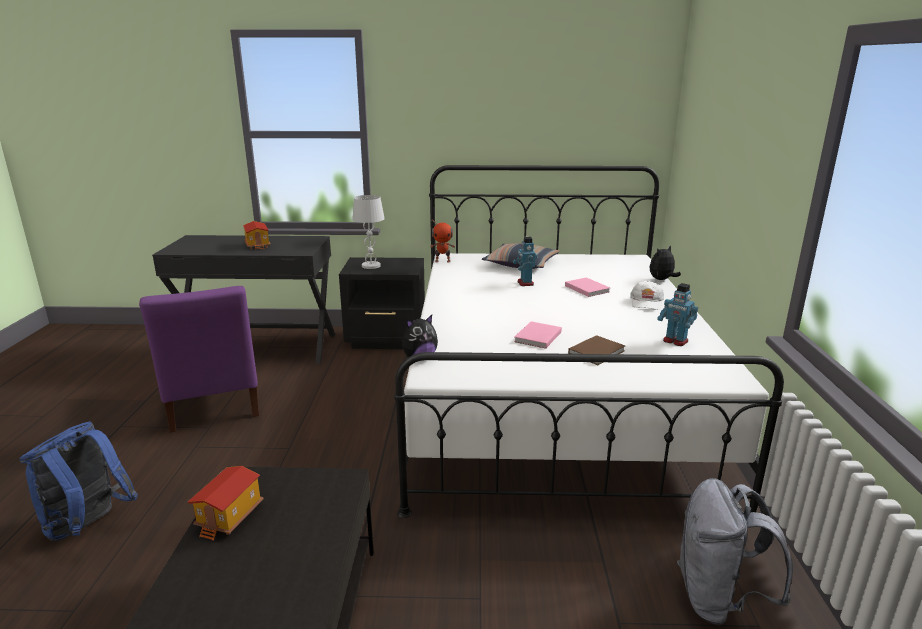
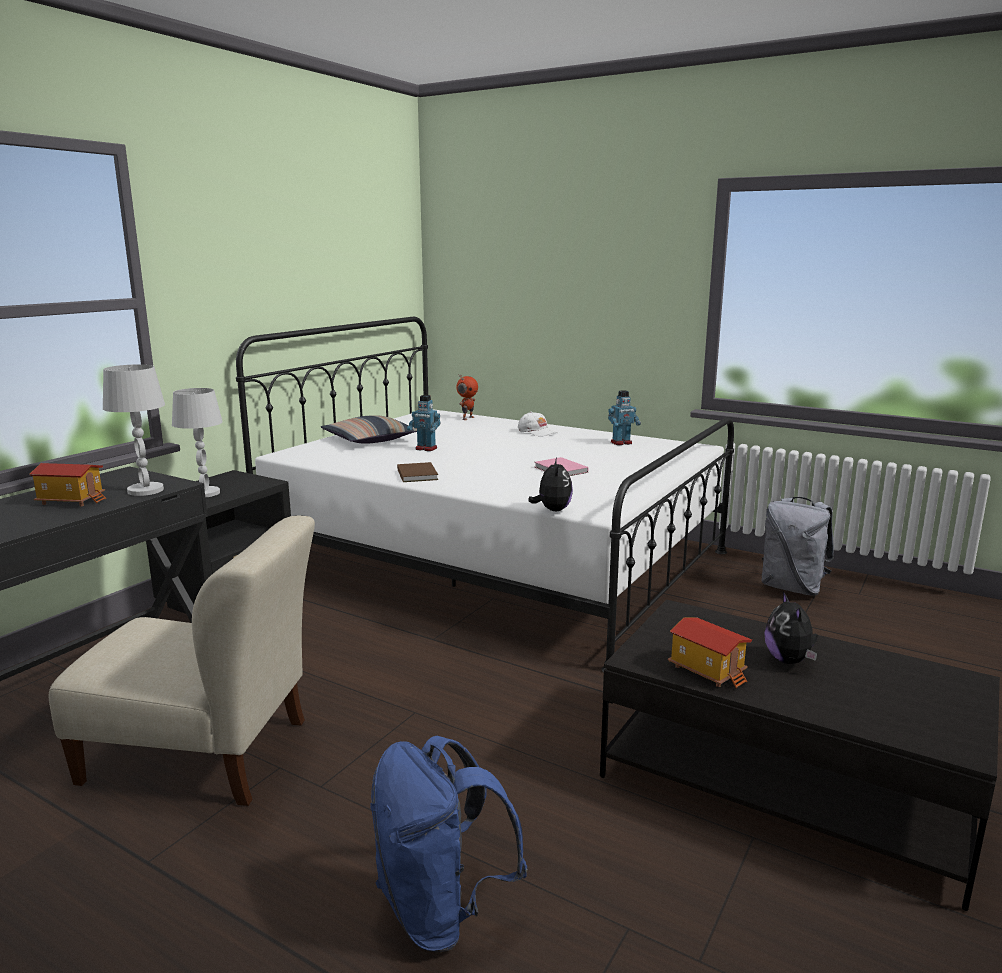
camera: 60 degrees left, 5 degrees down
purple chair [139,286,259,433] -> beige chair [48,515,315,806]
toy robot [430,220,455,262] -> toy robot moved to [456,375,478,420]
pink book [565,277,610,297] -> none
brown book [568,335,625,365] -> brown book moved to [397,462,438,482]
plush toy [650,245,681,280] -> plush toy moved to [764,591,818,664]
none -> white table lamp [103,364,165,496]

